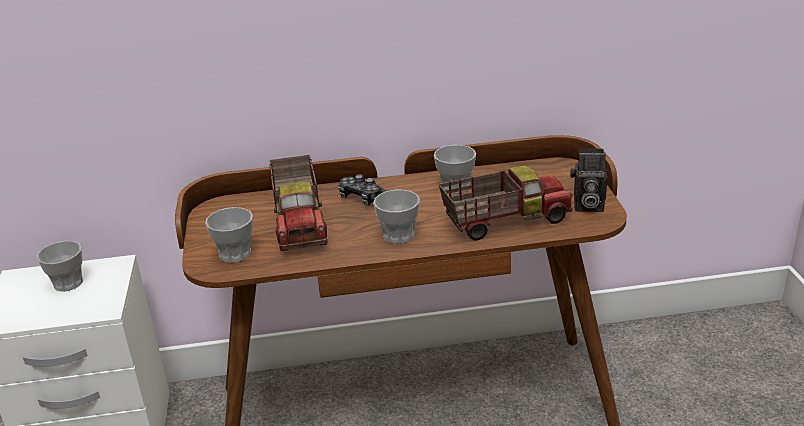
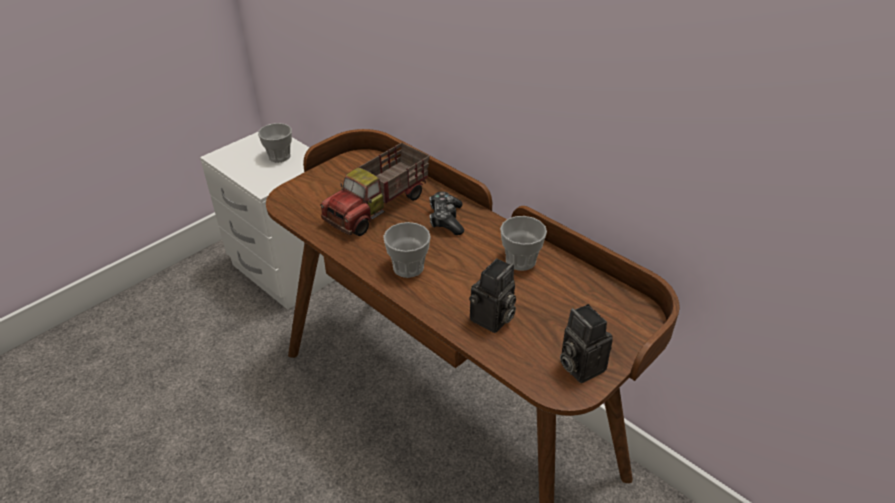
camera: 50 degrees right, 10 degrees up
cup [205,207,253,263] -> none
toy truck [439,166,572,241] -> camera [469,258,516,333]

